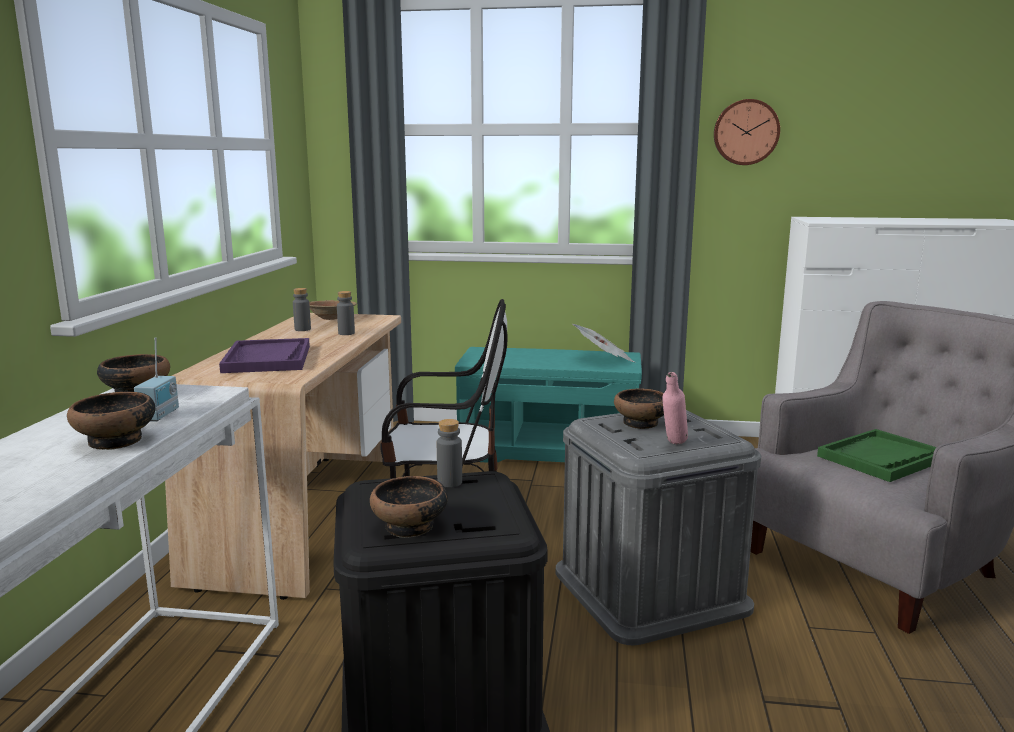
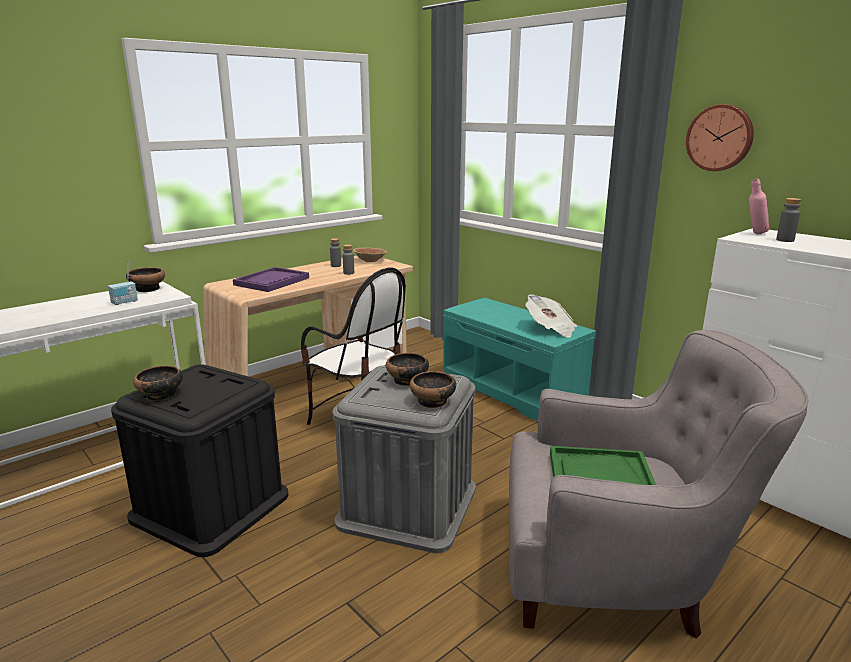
camera: 40 degrees right, 5 degrees up
bowl [67,392,155,450] -> bowl moved to [410,371,456,408]
grey bottle [437,419,462,487] -> grey bottle moved to [776,198,801,242]
pink bottle [662,372,688,444] -> pink bottle moved to [749,178,769,234]

